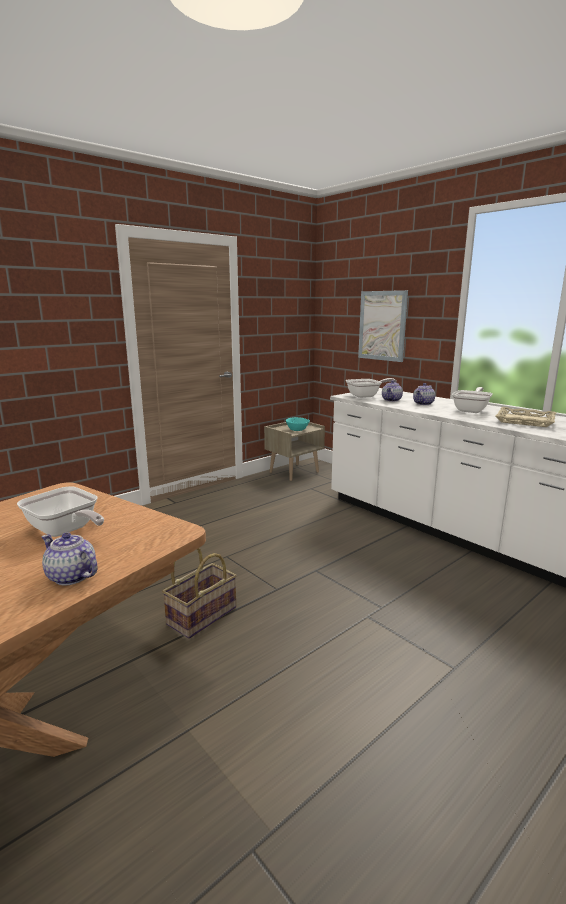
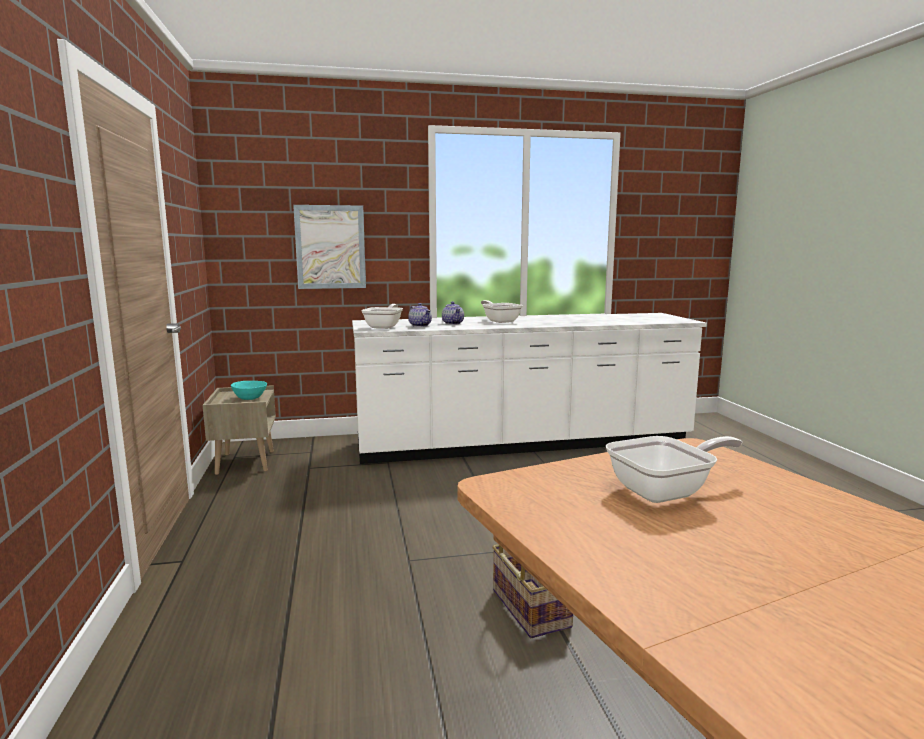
camera: 60 degrees left, 5 degrees down
teapot [42,532,98,586] -> none
beige tray [495,407,556,427] -> none

